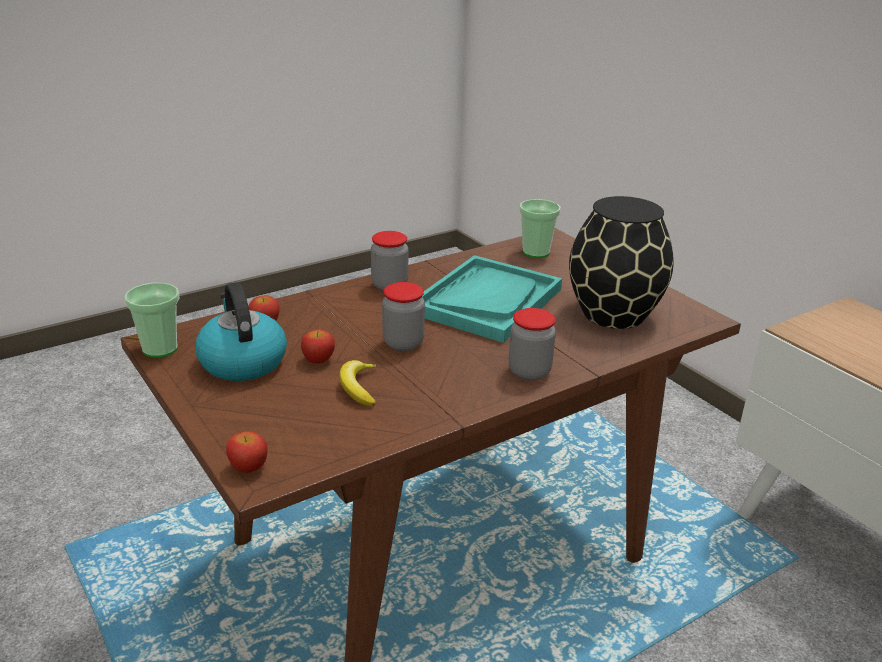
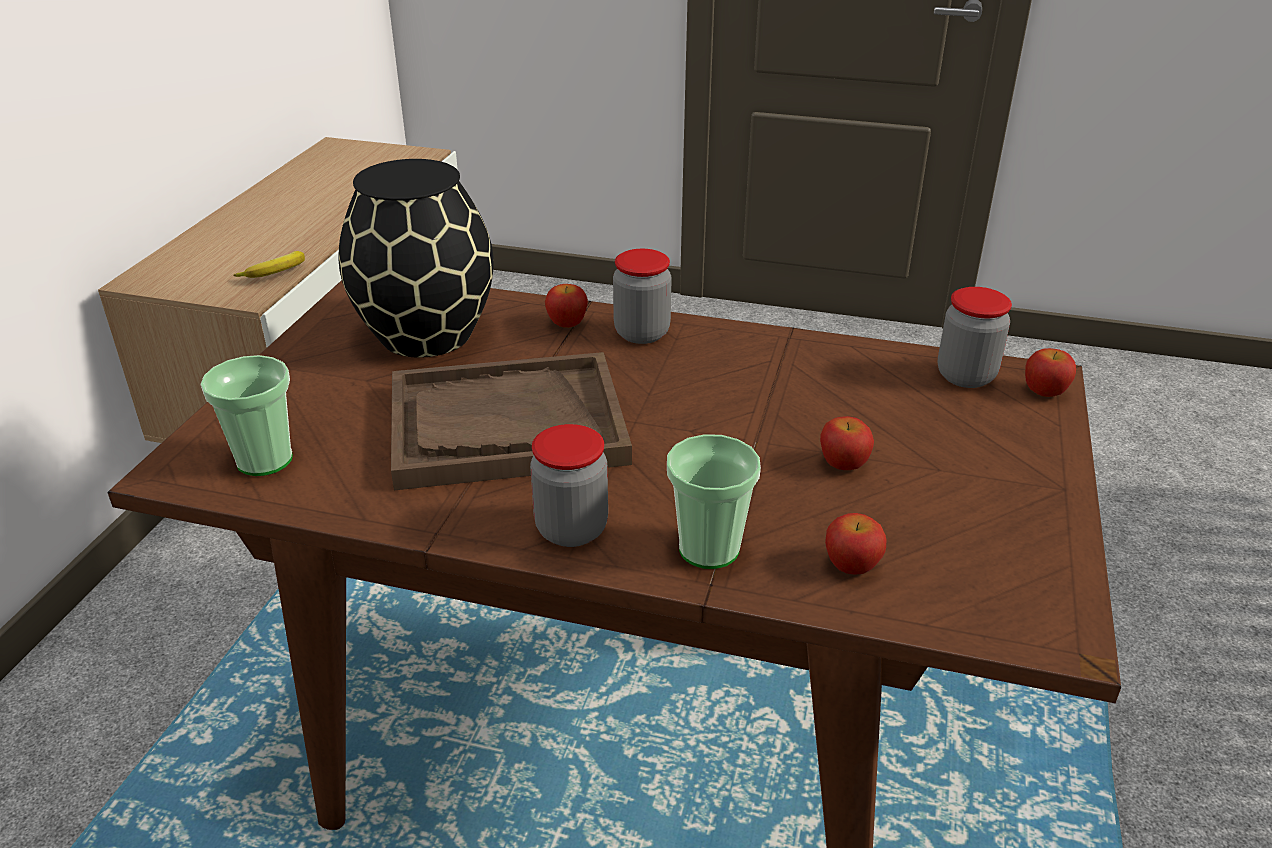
camera: 130 degrees left, 5 degrees up
cup [124,283,179,358] -> cup moved to [667,434,761,569]
kettle [195,282,287,381] -> none
banana [339,360,377,406] -> banana moved to [233,251,305,278]
jar [382,282,425,351] -> jar moved to [937,287,1012,388]
turquoise tray [422,255,562,343] -> brown tray [391,352,632,490]
none -> apple [545,284,588,328]

